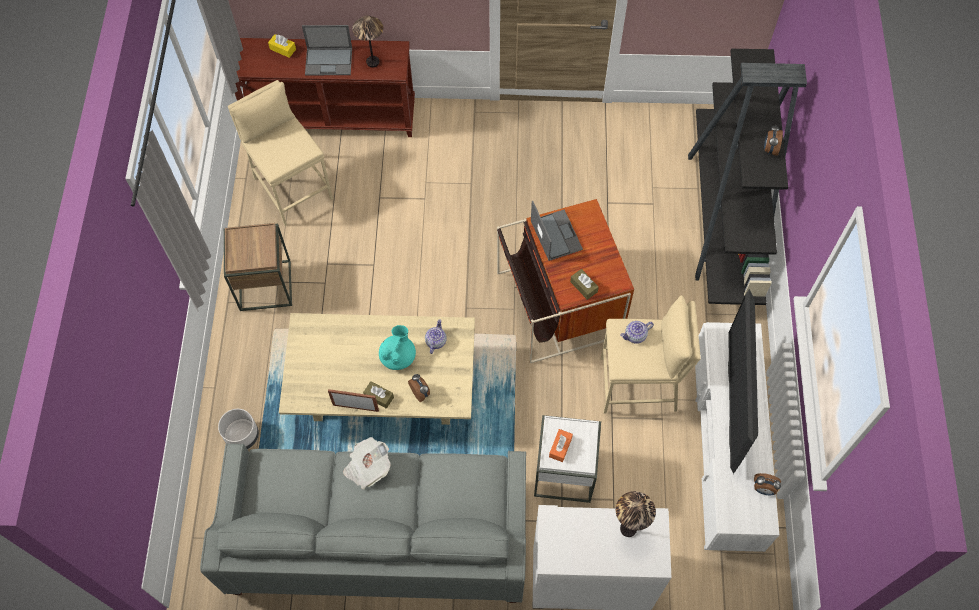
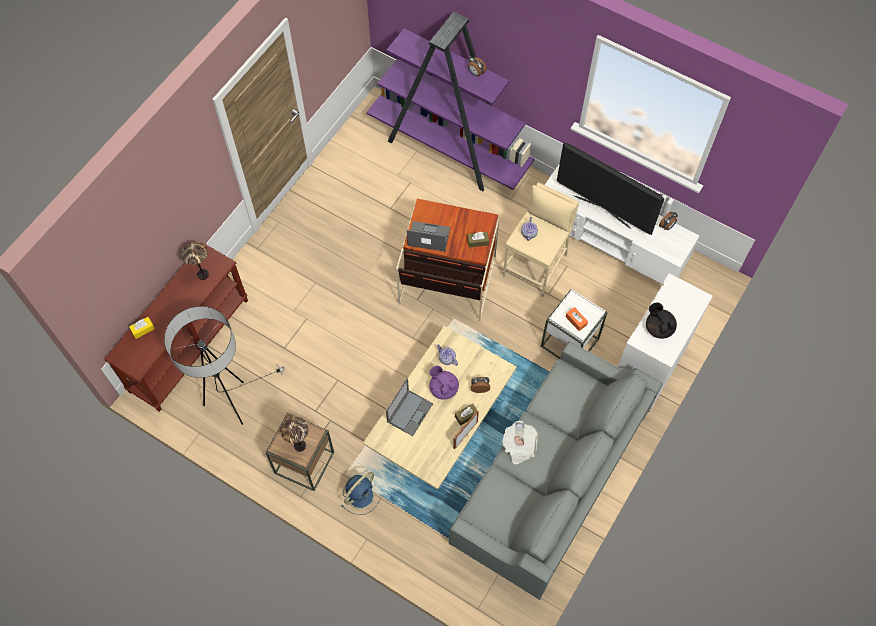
camera: 60 degrees left, 0 degrees up
grey planter [218,409,259,449] -> none
beige stool [228,80,333,226] -> floor lamp [164,306,286,425]
laptop [302,25,352,76] -> laptop moved to [386,378,433,436]
turquoise teapot [379,325,416,370] -> purple teapot [429,366,459,400]
table lamp [616,491,656,537] -> table lamp moved to [280,417,309,452]
black bookcase [688,49,807,305] -> purple bookcase [366,12,534,191]
none -> blue fan [341,472,381,515]
none -> black teapot [646,303,677,339]

